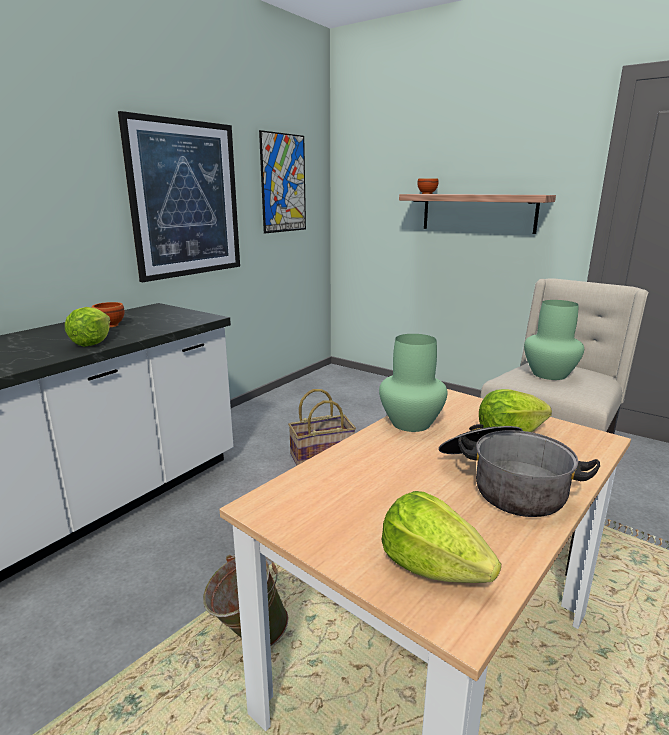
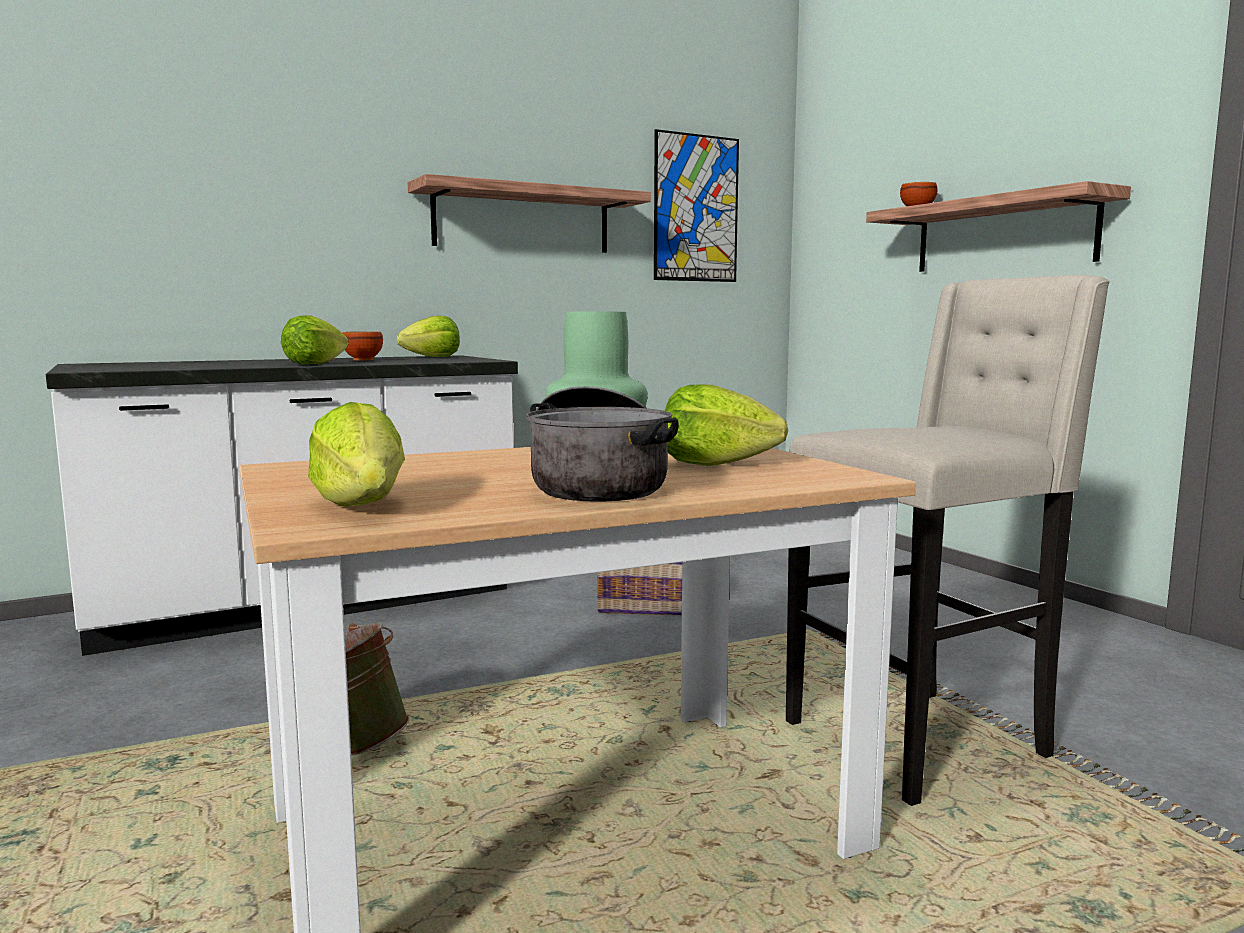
camera: 25 degrees right, 10 degrees down
picture [118,111,240,282] -> shelf [408,174,651,253]
green vase [524,300,584,380] -> none
none -> lettuce [397,316,460,357]

